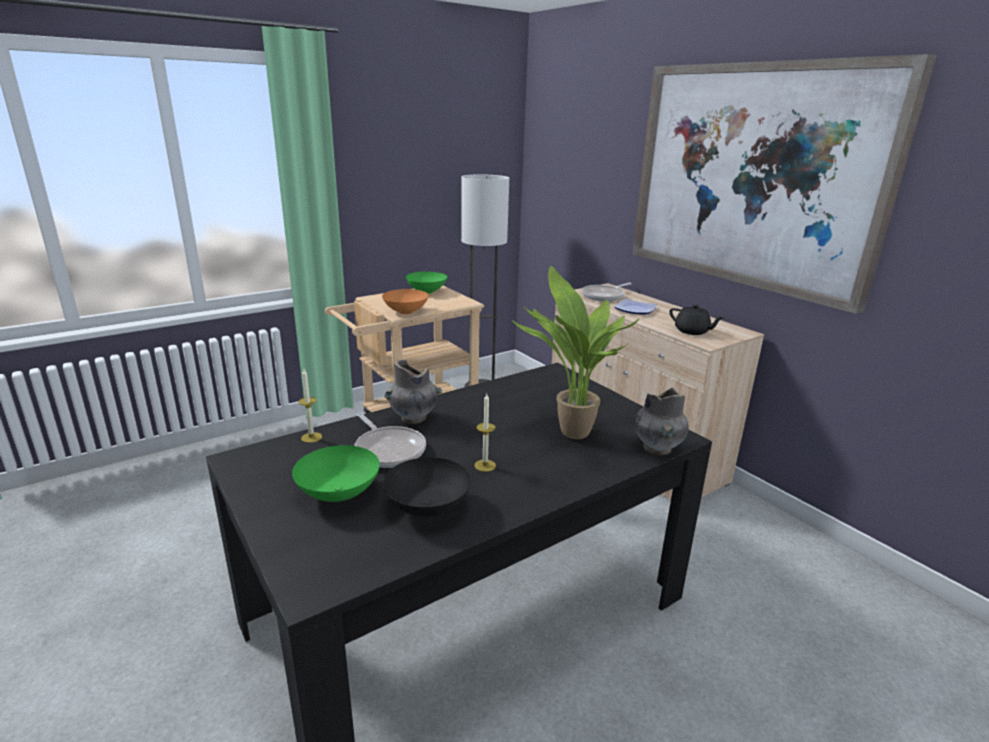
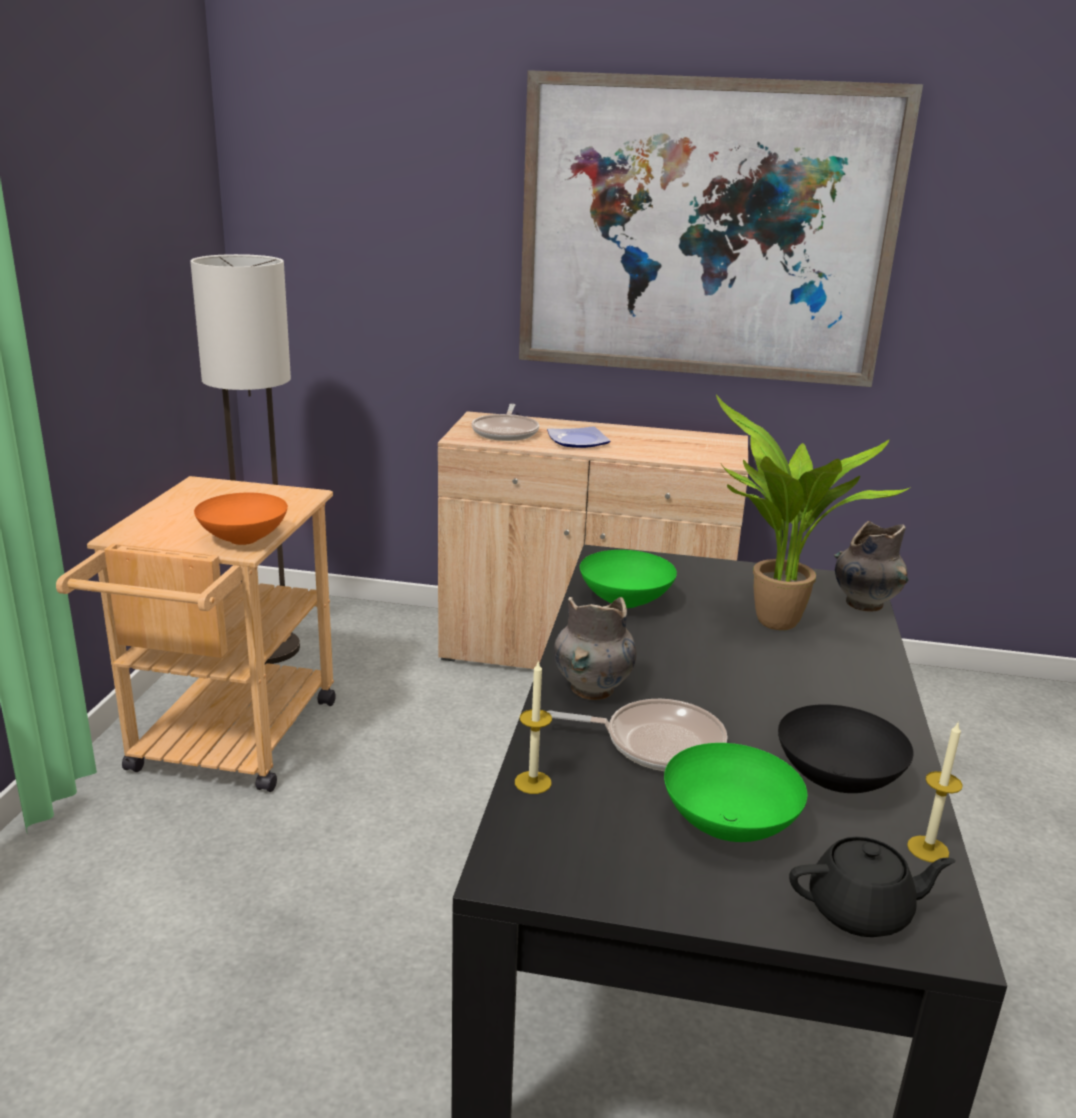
camera: 45 degrees left, 0 degrees up
green bowl [406,272,447,294] -> green bowl moved to [580,550,677,608]
candle [474,394,496,472] -> candle moved to [907,721,963,862]
black teapot [669,305,724,335] -> black teapot moved to [789,837,956,937]

